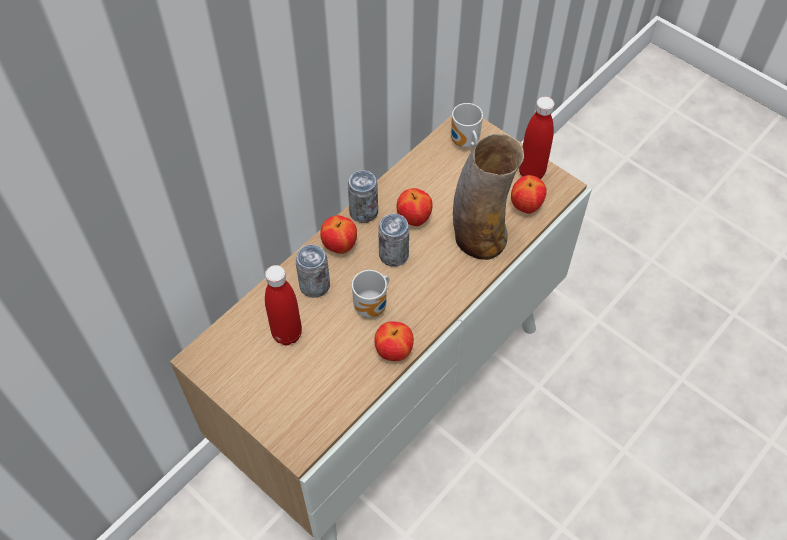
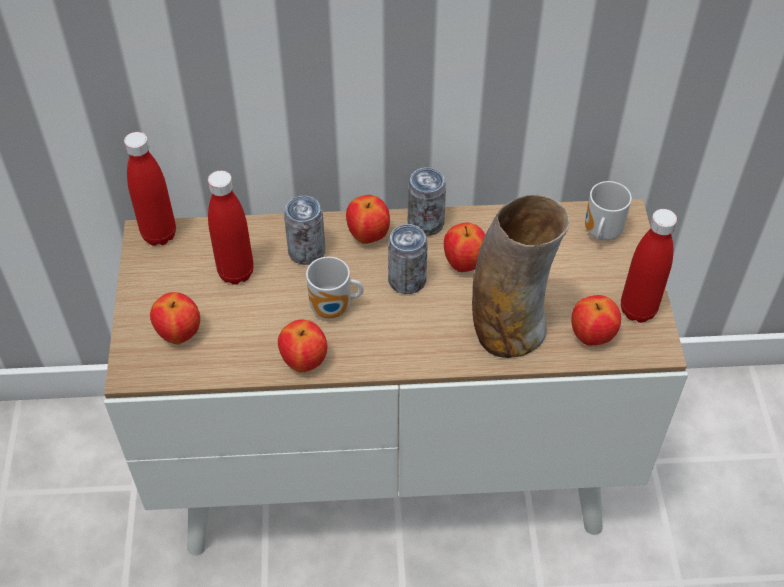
camera: 45 degrees right, 5 degrees down
none -> red bottle [124,132,176,246]
none -> apple [150,292,200,344]

